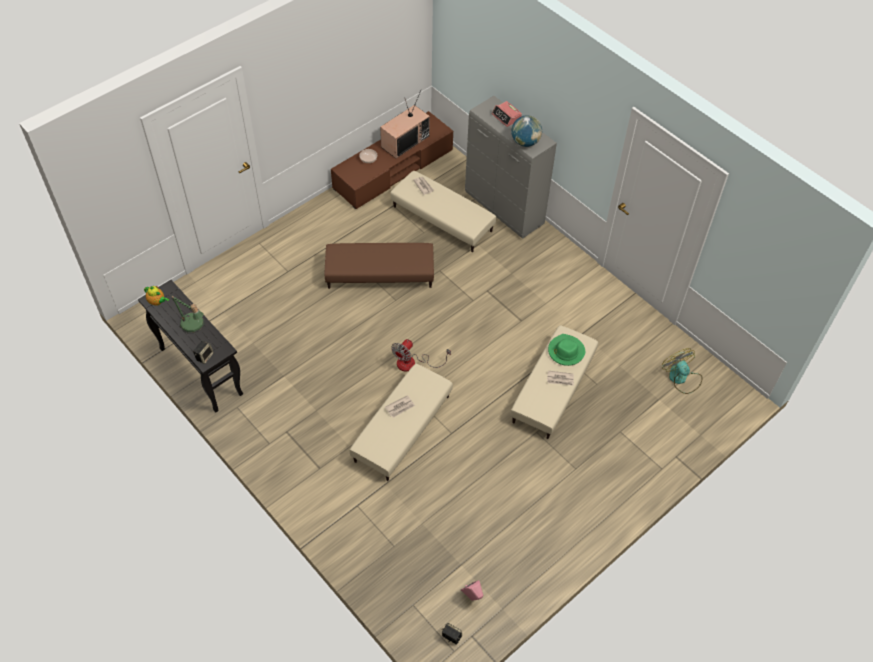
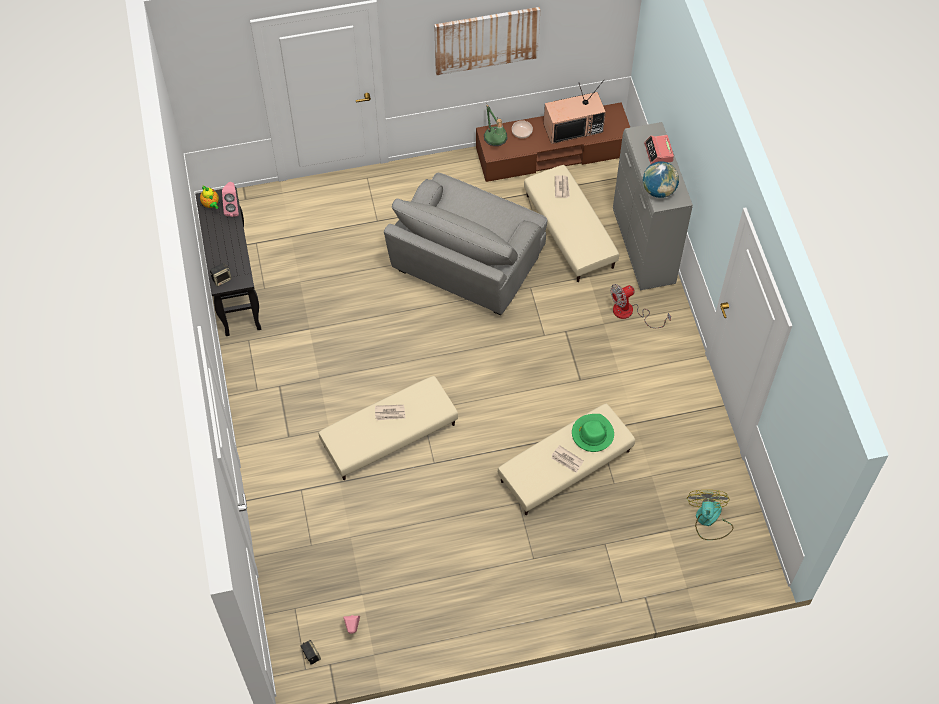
camera: 30 degrees right, 5 degrees up
table lamp [171,295,205,333] -> table lamp moved to [484,104,508,146]
brown ottoman [324,243,434,289] -> grey armchair [384,173,547,315]
fan [391,339,451,372] -> fan moved to [610,284,671,328]
none -> pink speaker [222,182,239,217]
none -> picture [434,7,540,75]

